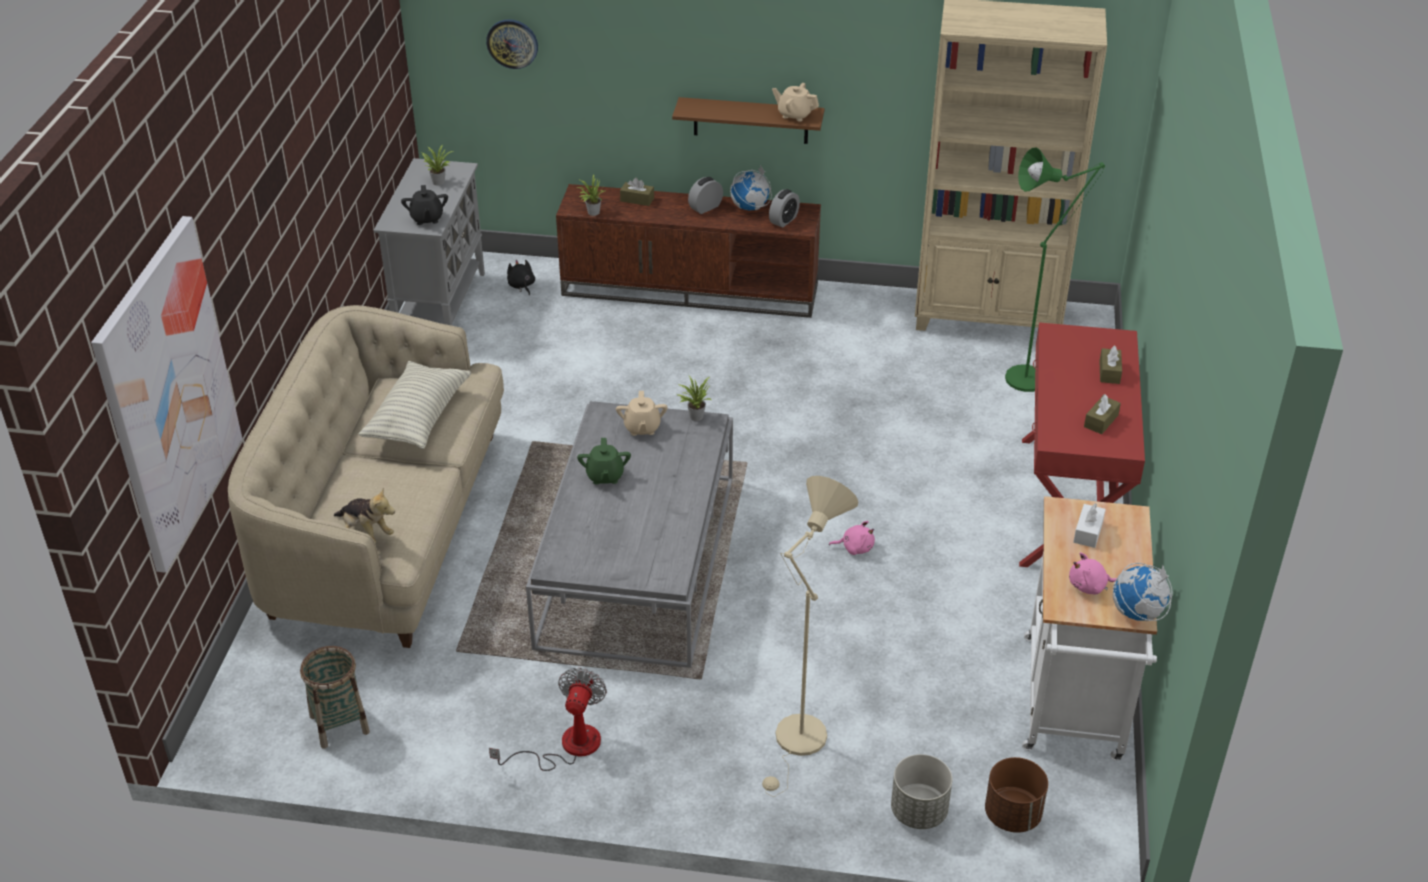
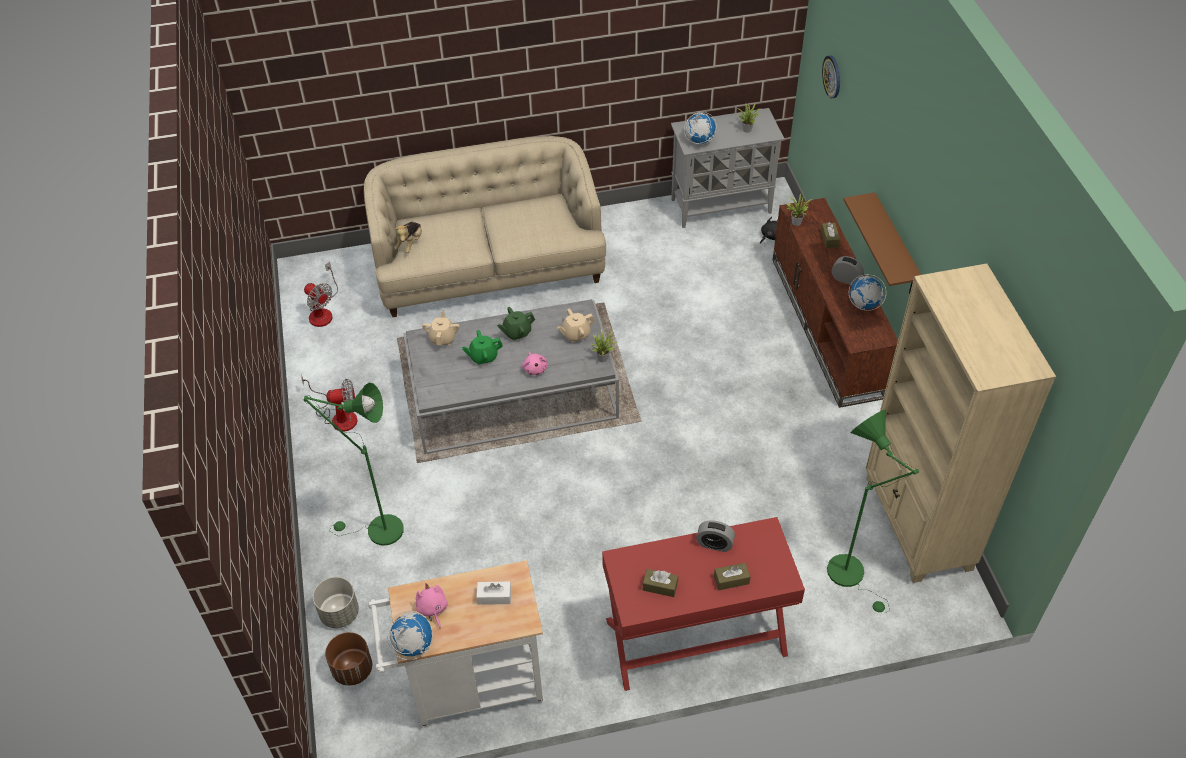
camera: 70 degrees right, 10 degrees up
picture [91,216,242,573] -> none
basket [300,646,370,749] -> fan [304,262,338,327]
pillow [359,361,471,449] -> none
black teapot [401,185,448,225] -> globe [684,112,716,144]
beige floor lamp [762,476,859,797] -> green floor lamp [304,383,404,546]
alarm clock [769,189,800,228] -> alarm clock moved to [696,520,735,552]
beige teapot [772,83,819,122] -> beige teapot moved to [422,310,460,345]
pink plush toy [829,521,875,555] -> pink plush toy moved to [522,352,547,375]
none -> green teapot [462,330,503,365]

